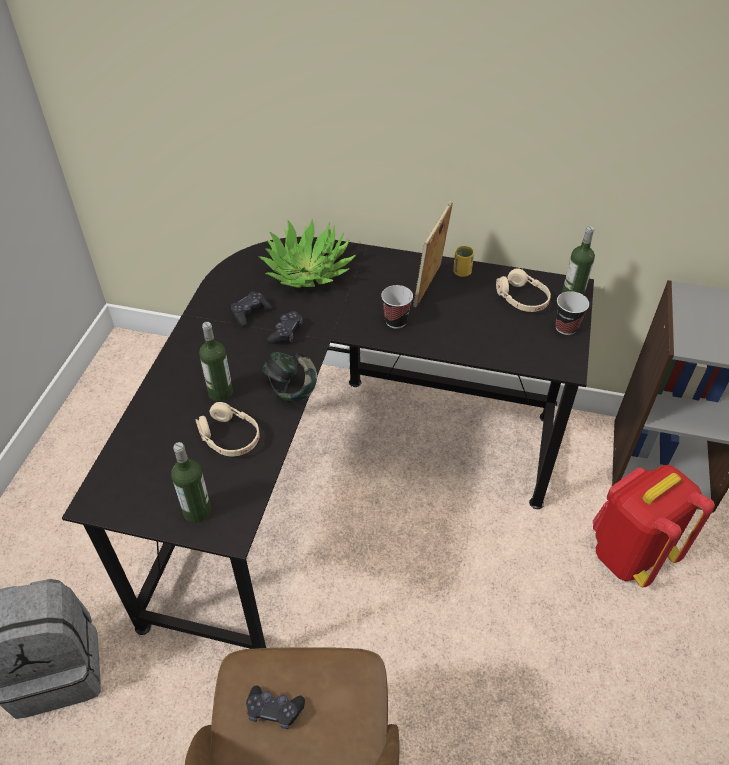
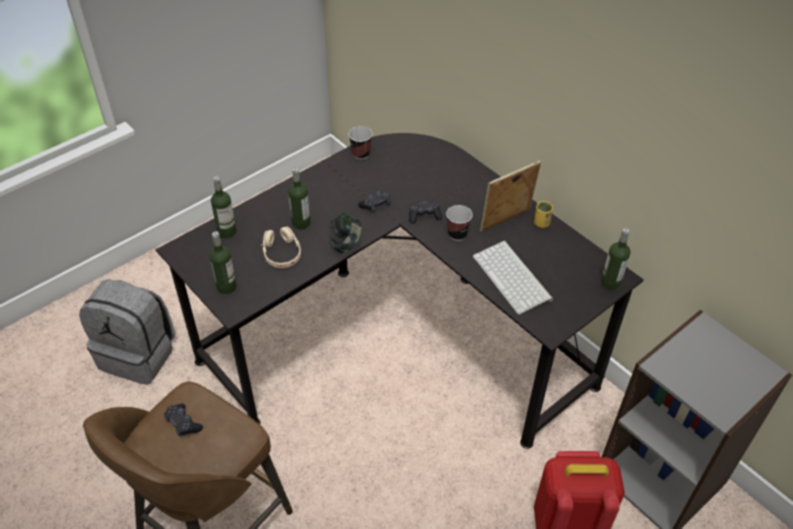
camera: 35 degrees right, 0 degrees up
black game controller [231,291,272,327] -> black game controller moved to [409,200,442,224]
potted plant [259,219,356,288] -> none
beige headphones [496,268,551,312] -> none
cup [555,291,589,335] -> cup moved to [348,126,372,160]
none -> bottle [211,176,236,238]
none -> keyboard [473,241,553,315]

